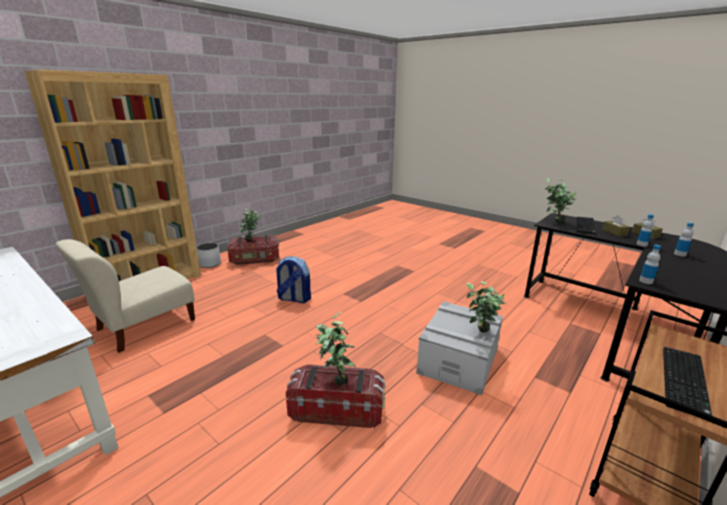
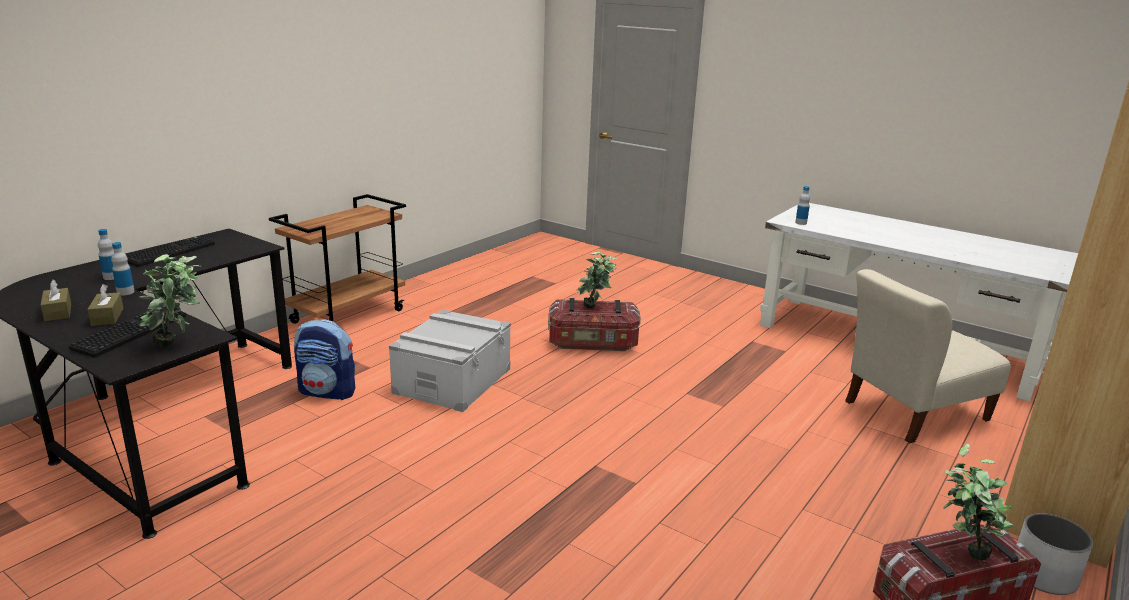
camera: 175 degrees right, 0 degrees up
beige chair [56,239,195,353] -> beige chair turned 150 degrees counterclockwise [845,269,1011,443]
backpack [276,256,311,303] -> backpack moved to [294,319,355,400]
potted plant [466,281,507,333] -> none
bottle [639,244,661,284] -> bottle moved to [795,186,810,225]
keyboard [663,347,712,416] -> keyboard moved to [127,236,215,267]

